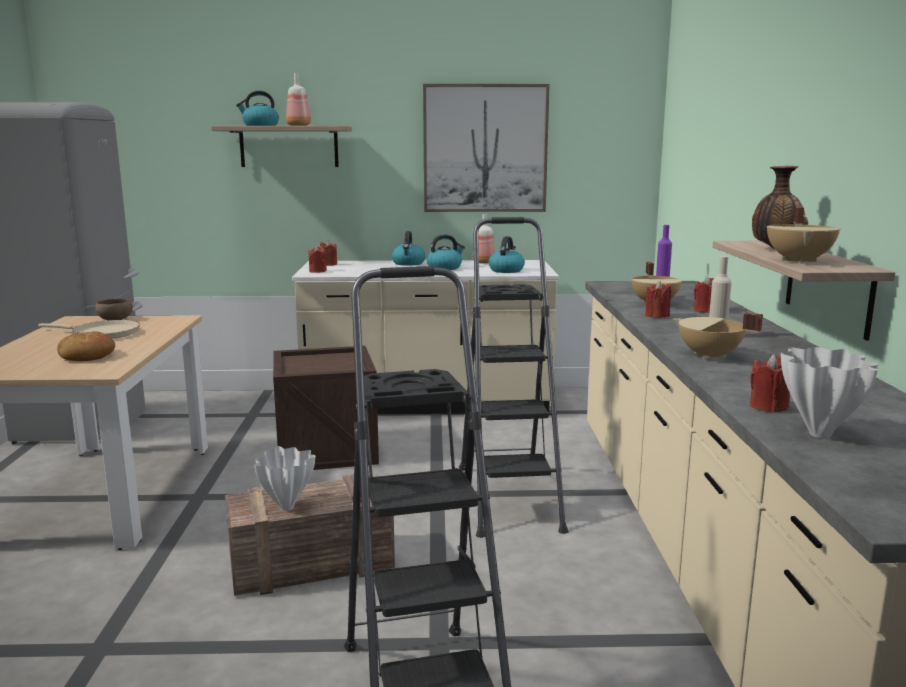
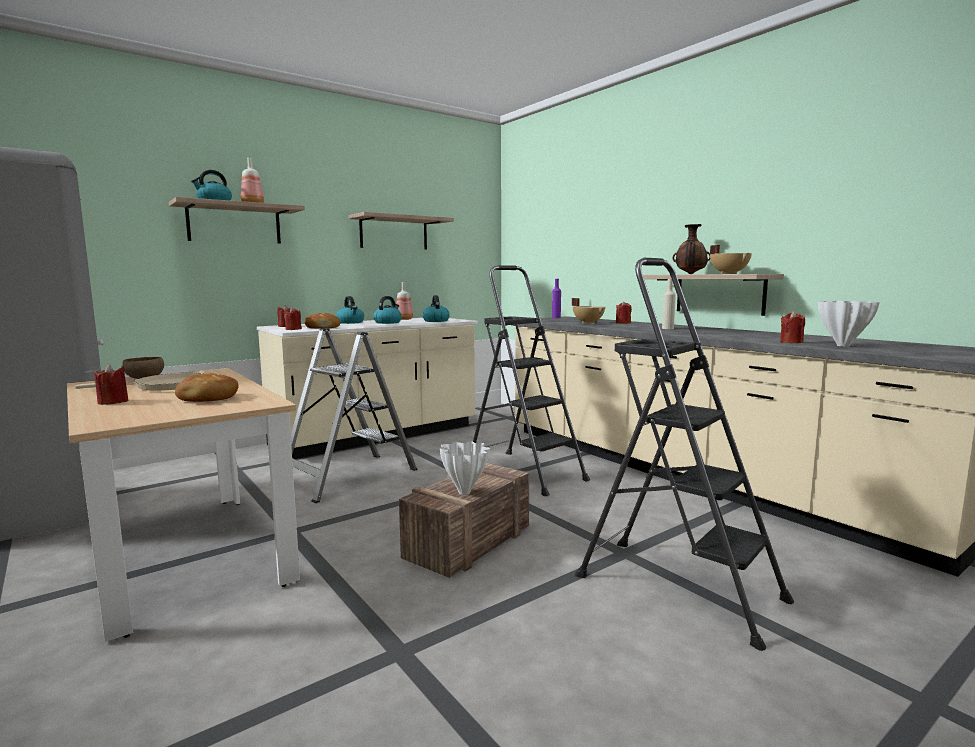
camera: 35 degrees left, 5 degrees down
crate [273,346,379,470] -> grey step ladder [291,328,418,503]
picture [423,84,549,212] -> shelf [348,212,454,250]
red candle [645,281,671,318] -> red candle moved to [94,364,128,405]
beige cooking pot [673,312,763,359] -> none
none -> bread [305,313,340,329]

